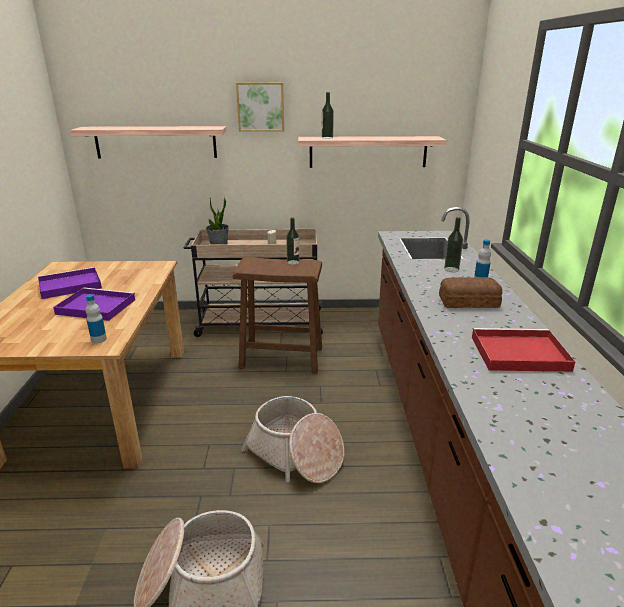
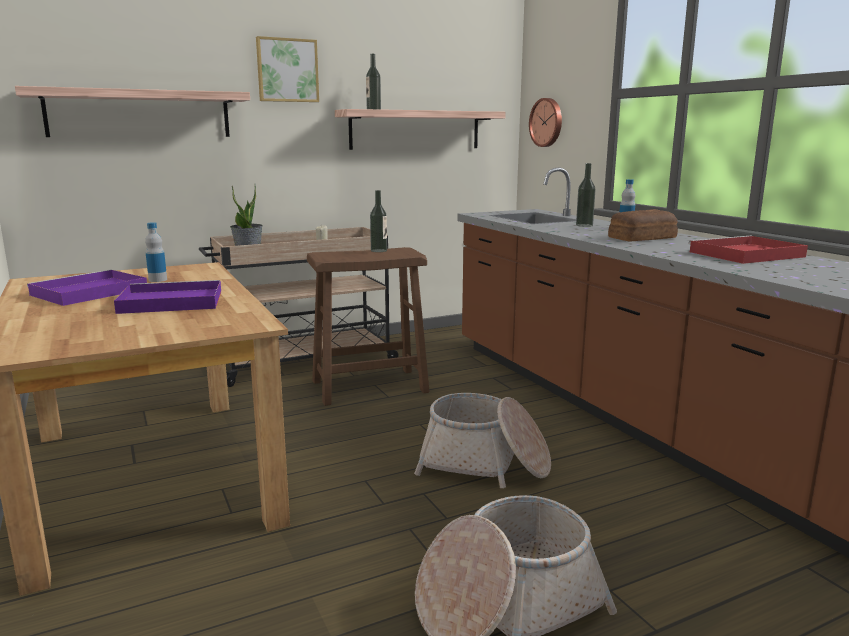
camera: 25 degrees left, 10 degrees down
bottle [85,294,107,343] -> bottle moved to [145,222,167,282]
none -> wall clock [529,98,562,147]

